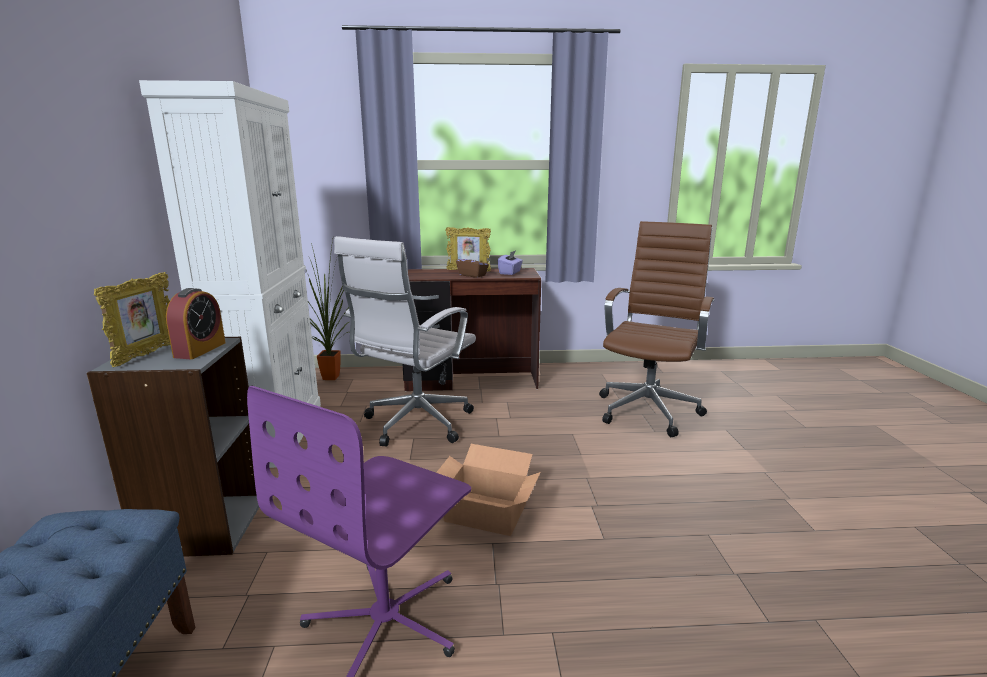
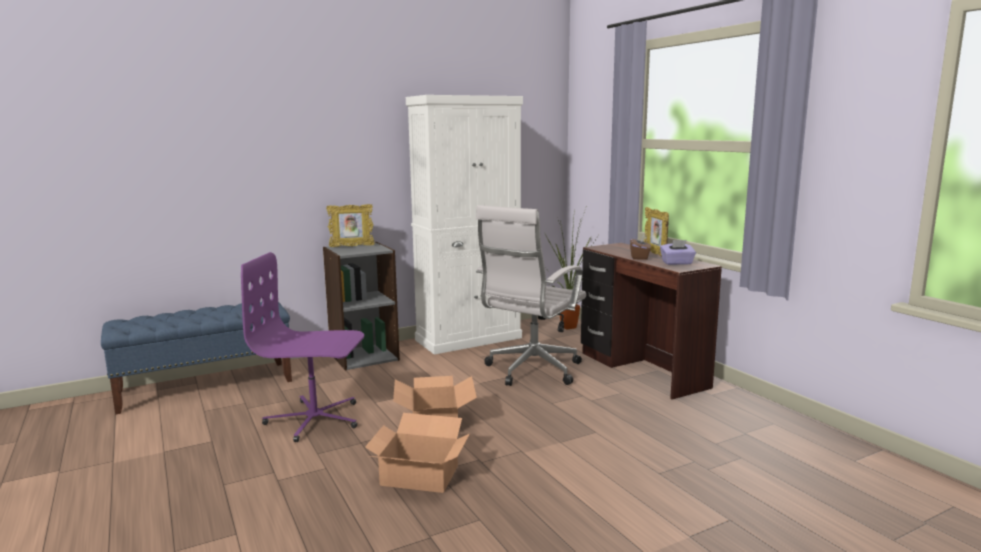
camera: 65 degrees right, 5 degrees down
alarm clock [166,288,225,359] -> none
white office chair [334,236,476,447] -> white office chair turned 60 degrees counterclockwise [476,205,586,386]
brown office chair [599,221,714,437] -> none
none -> cardboard box [365,413,470,493]

